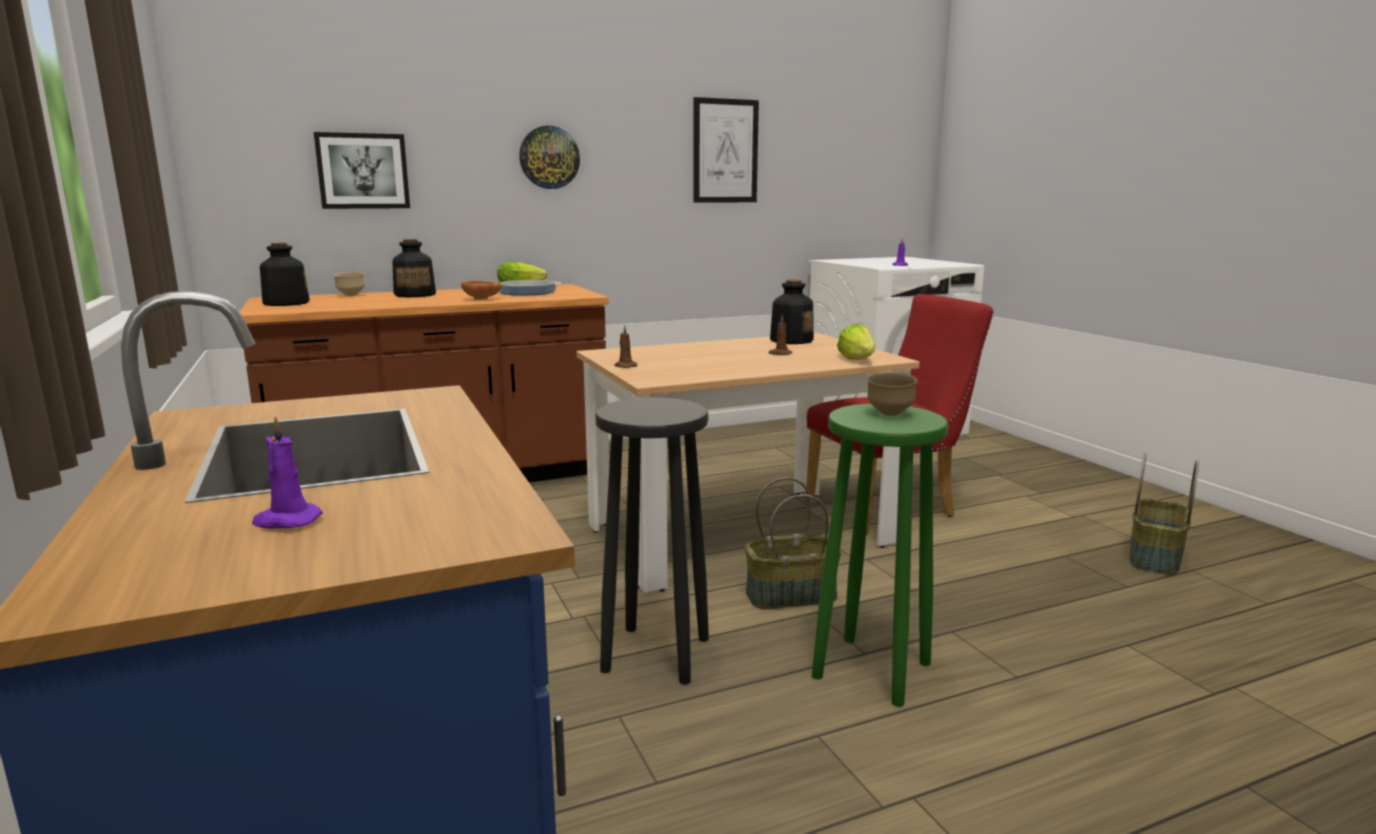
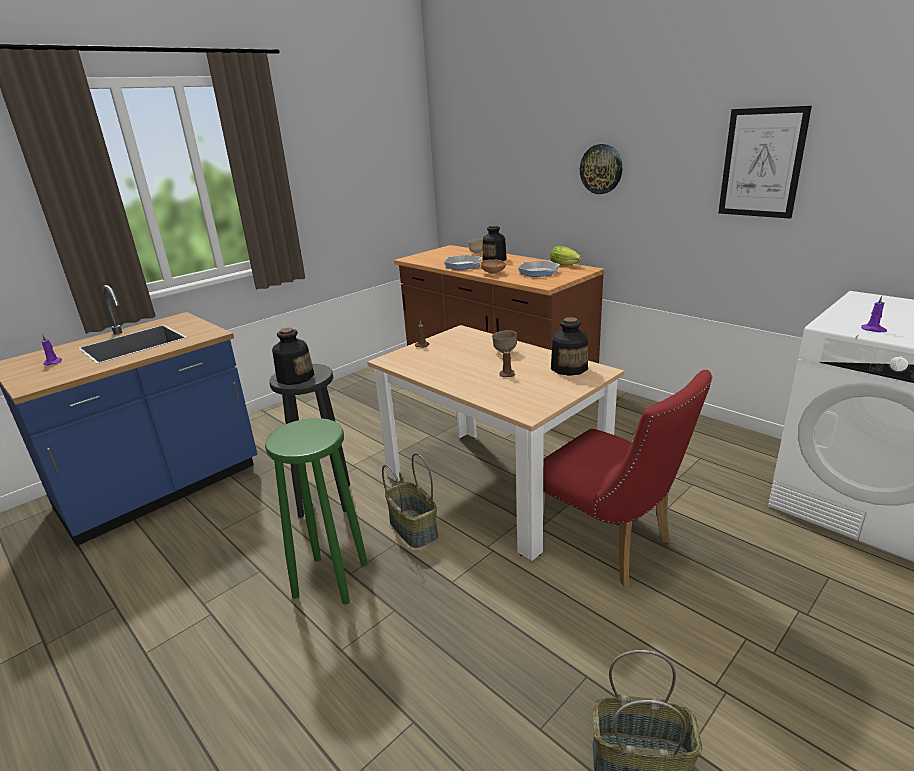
camera: 70 degrees right, 10 degrees up
bottle [260,243,310,306] -> bottle moved to [272,328,314,385]
picture [314,132,410,209] -> none
lettuce [837,323,875,360] -> none
brown bowl [867,372,917,416] -> brown bowl moved to [492,330,517,353]
none -> frying pan [444,255,482,270]

